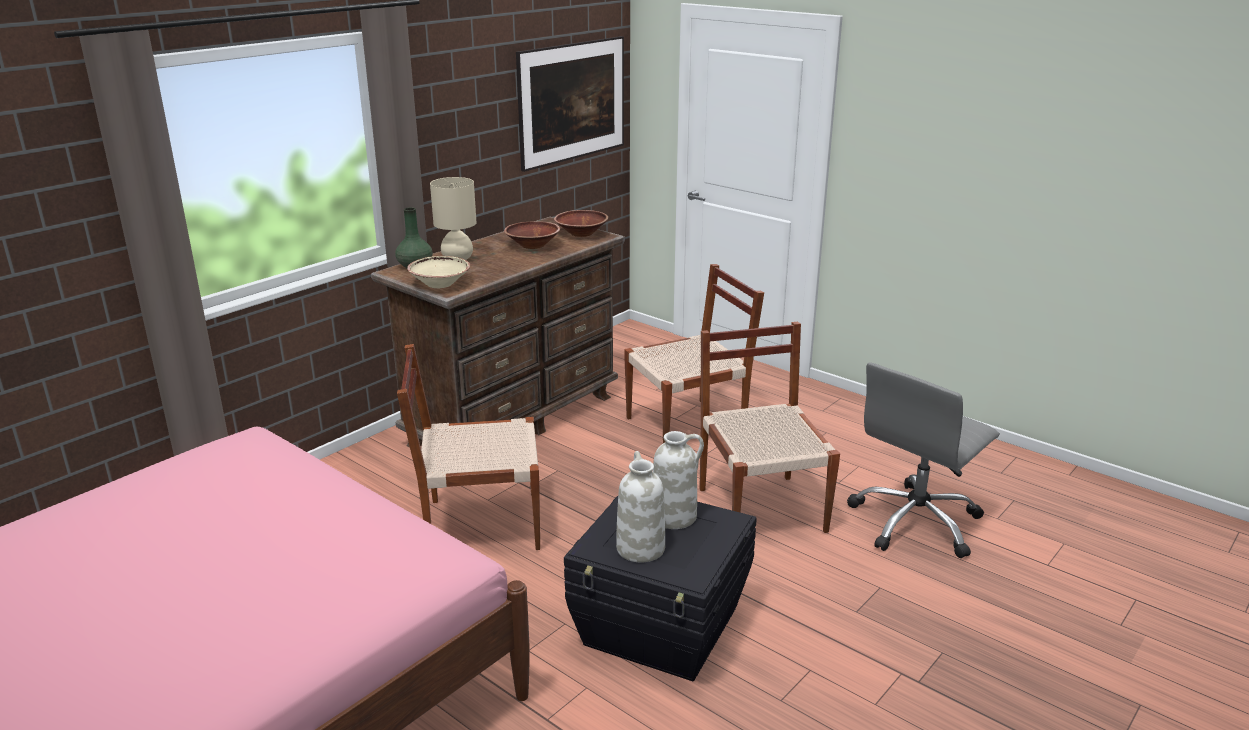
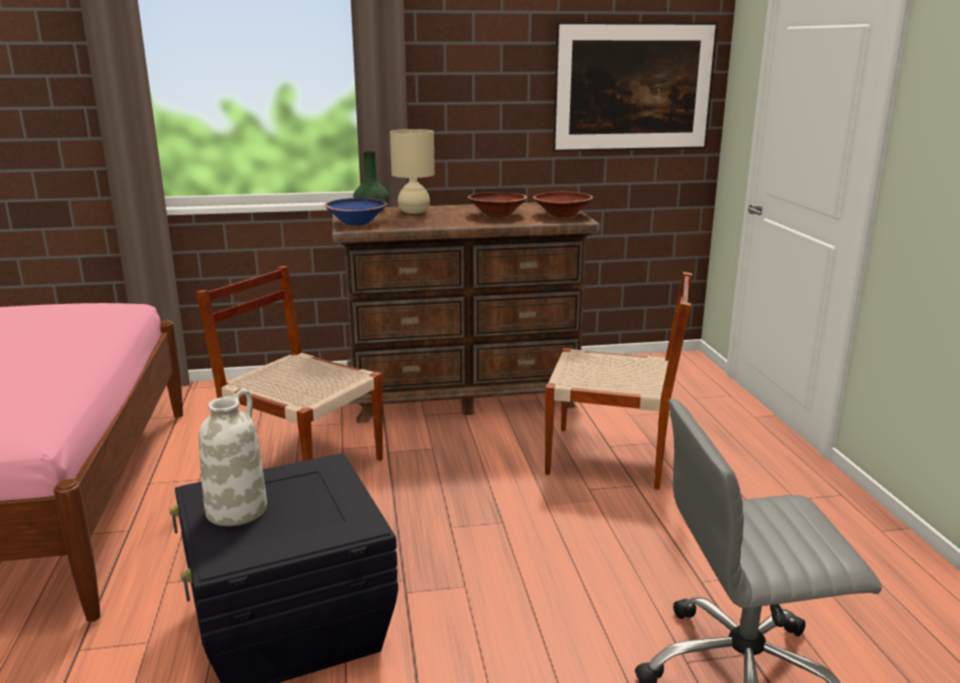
camera: 40 degrees right, 5 degrees down
beige bowl [407,256,470,288] -> blue bowl [324,198,387,226]
white vase [653,431,704,529] -> none
chair [699,322,840,533] -> none

